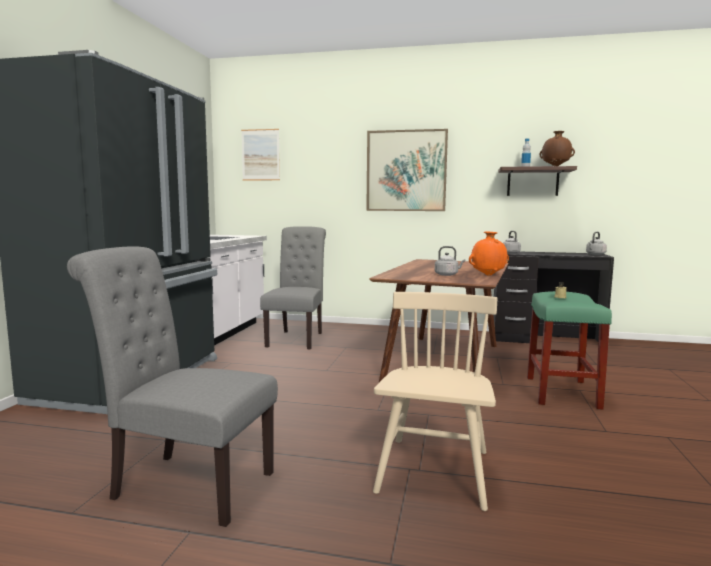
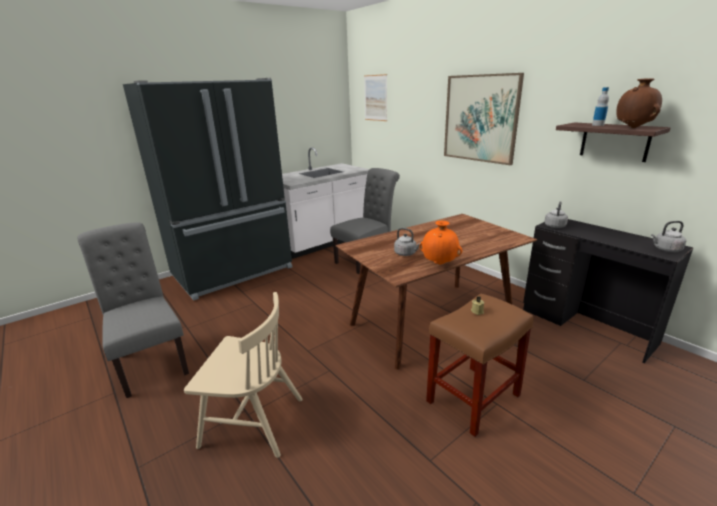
camera: 40 degrees right, 15 degrees up
beige chair [373,292,497,511] -> beige chair turned 45 degrees clockwise [184,292,303,458]
green stool [527,291,612,410] -> brown stool [426,293,534,437]

